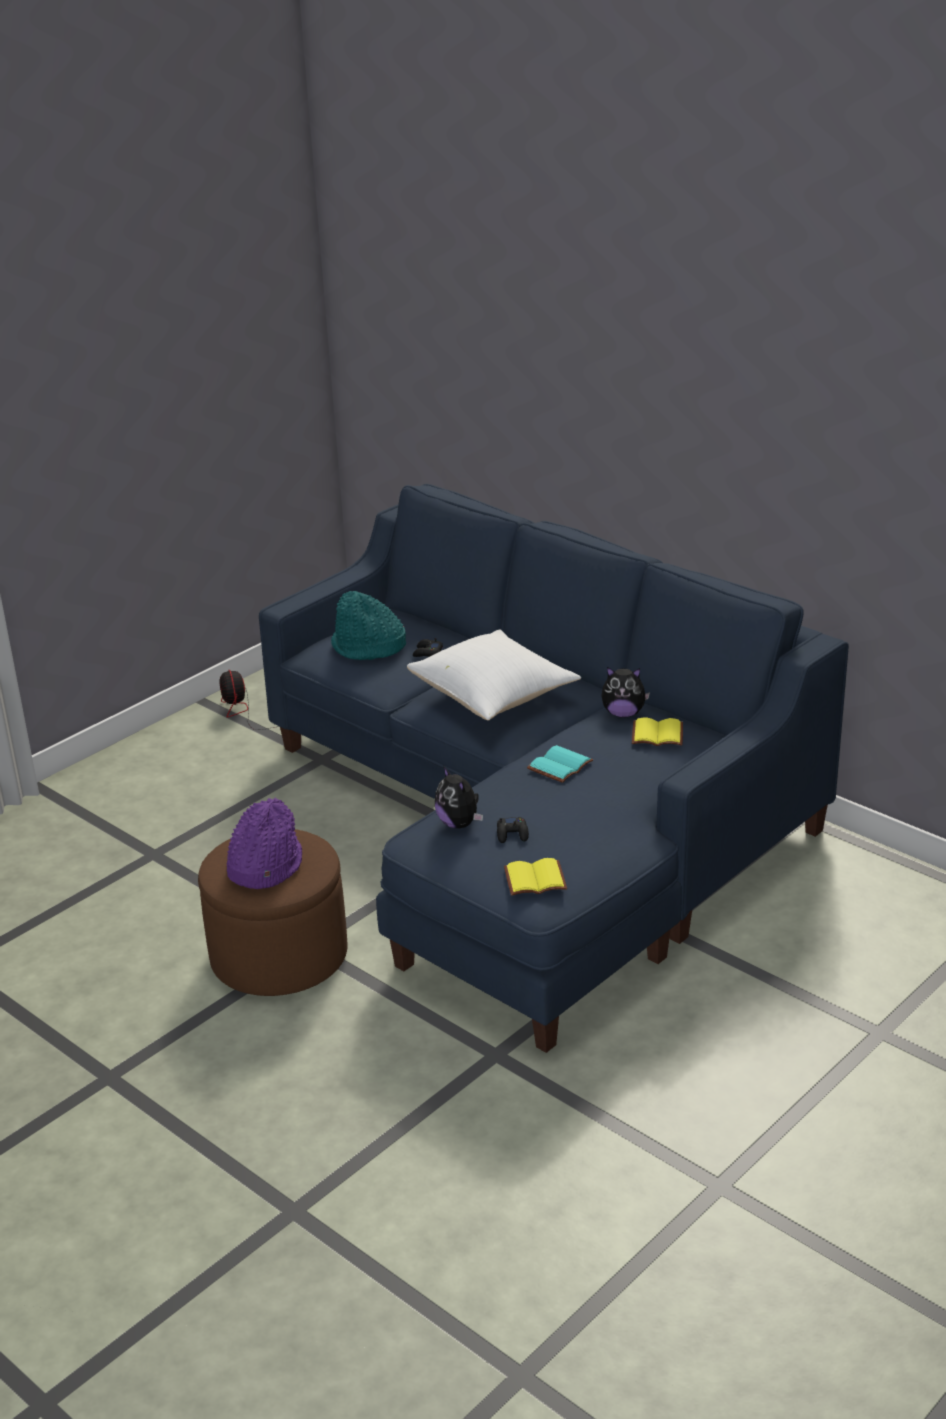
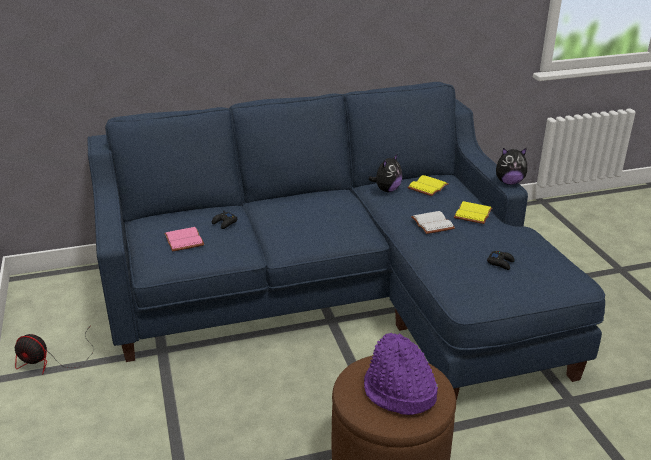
camera: 60 degrees left, 0 degrees up
turquoise hat [331,591,406,660] -> pink book [164,227,204,252]
white pillow [407,630,581,721] -> none
plush toy [435,767,483,829] -> plush toy moved to [496,148,527,185]
yellow book [504,858,567,896] -> yellow book moved to [454,201,492,224]
turquoise book [527,745,593,783] -> white book [411,211,455,234]

